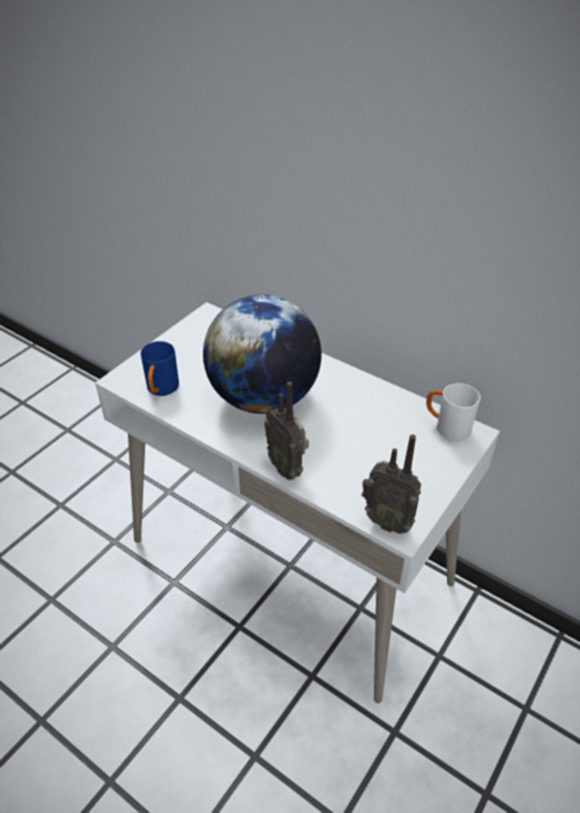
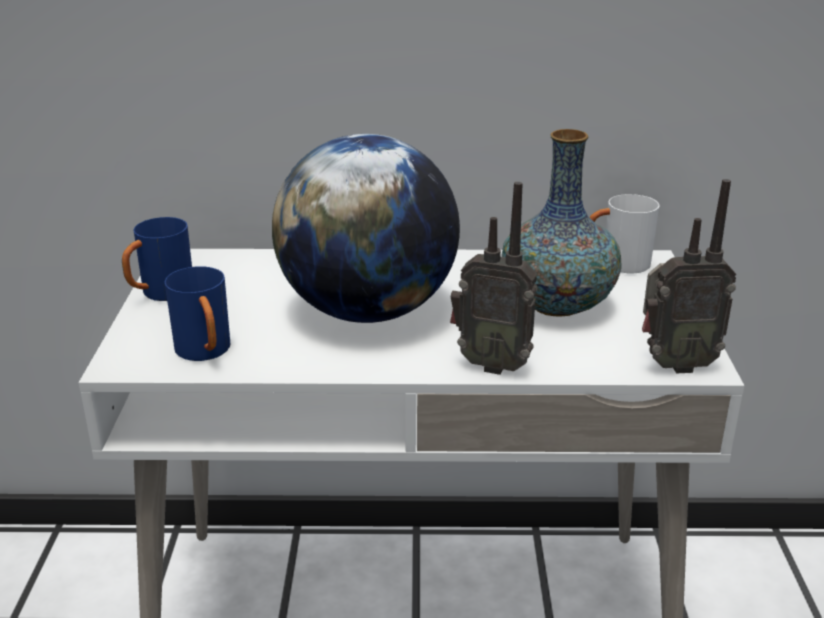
camera: 35 degrees left, 15 degrees down
none -> blue mug [122,217,192,301]
none -> vase [501,129,622,316]

